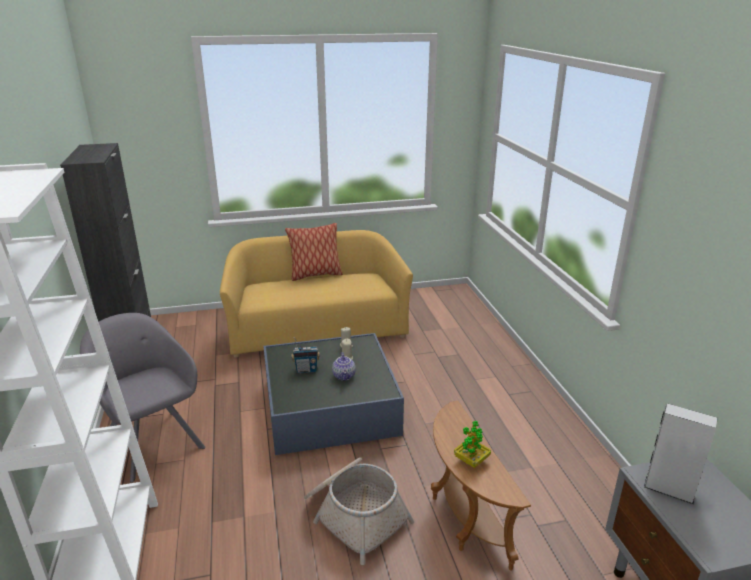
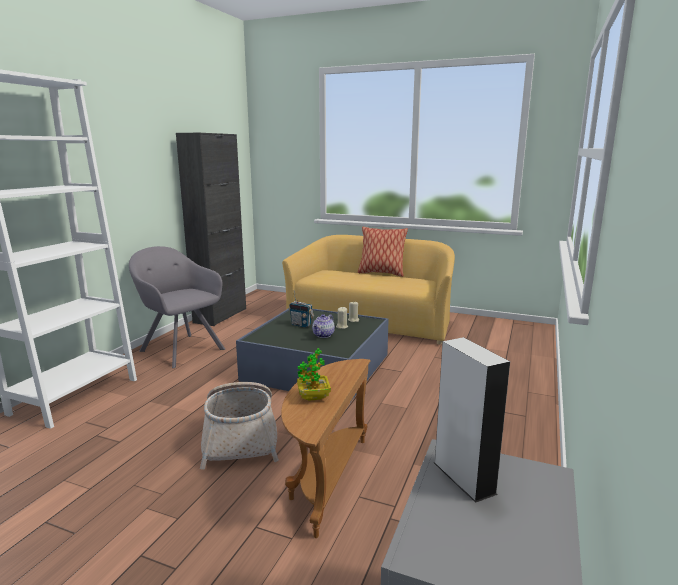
camera: 35 degrees right, 10 degrees down
grey armchair [80,313,205,483] -> grey armchair turned 45 degrees counterclockwise [129,246,225,368]

